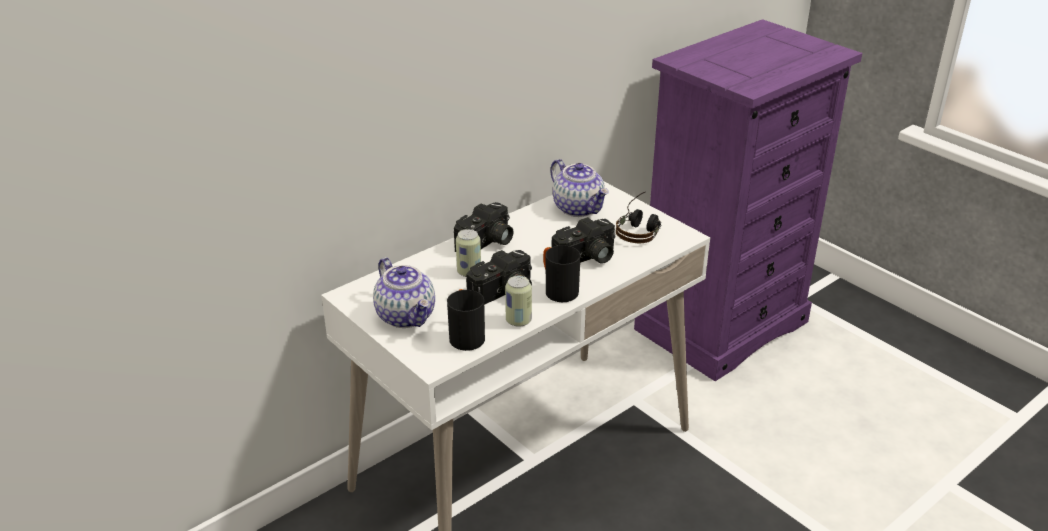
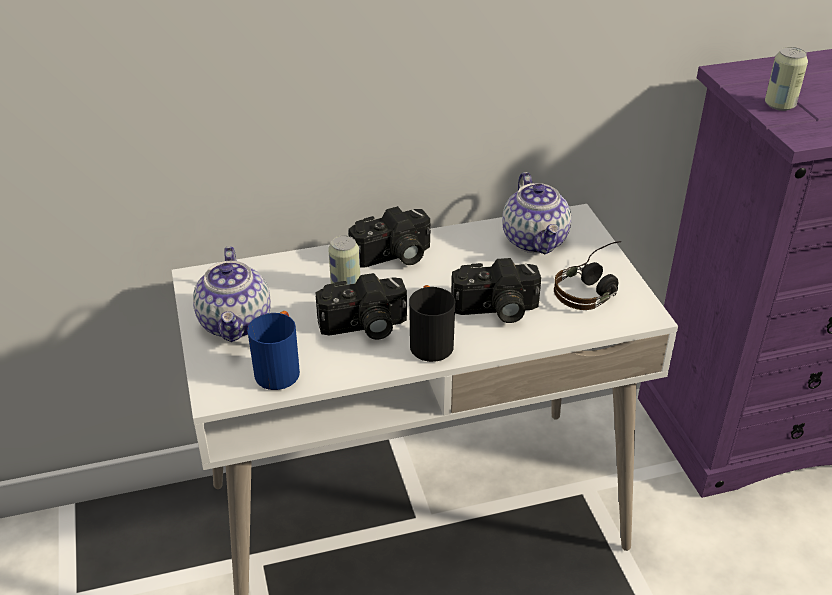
camera: 25 degrees right, 5 degrees up
black mug [447,289,485,351] -> blue mug [247,311,300,390]
can [505,276,532,327] -> can moved to [765,47,808,111]

